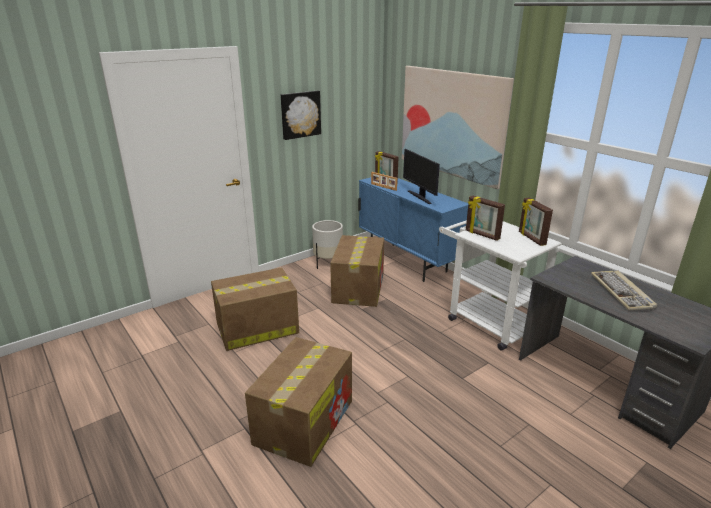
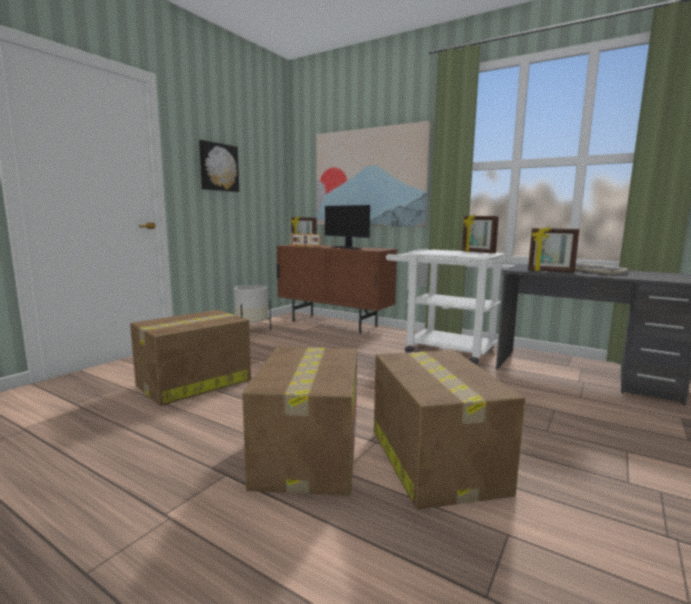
camera: 20 degrees left, 15 degrees down
cardboard box [330,235,384,307] -> cardboard box moved to [374,350,525,510]
blue cabinet [358,177,468,282] -> brown cabinet [277,245,397,334]
picture frame [466,196,505,241] -> picture frame moved to [528,226,580,272]

